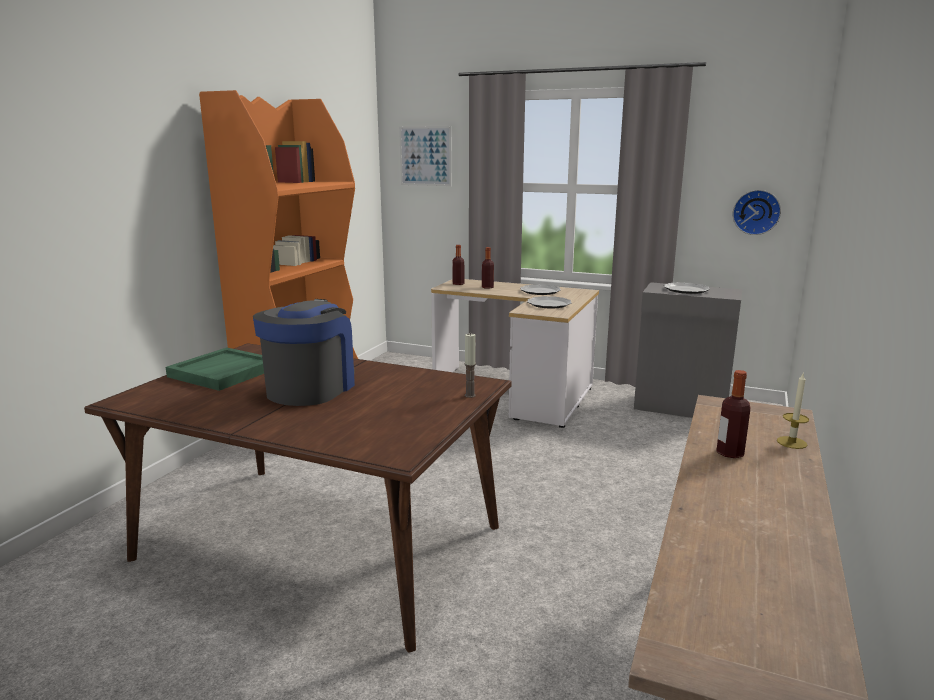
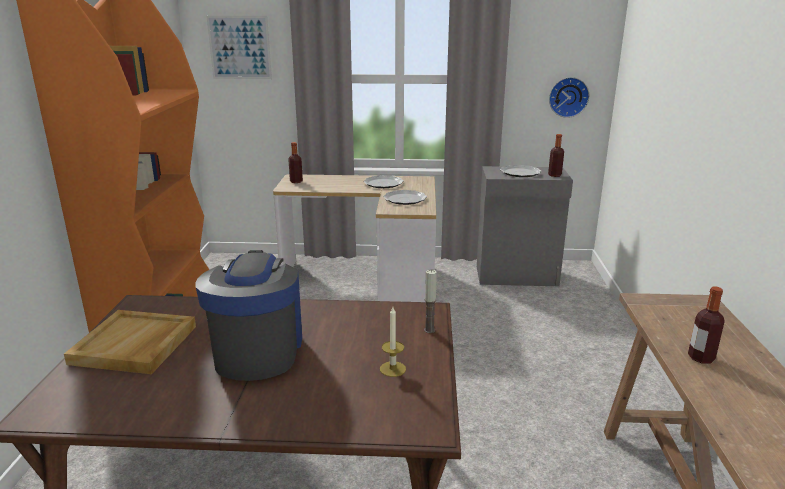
camera: 20 degrees left, 5 degrees up
green tray [165,347,264,391] -> beige tray [64,310,196,374]
bottle [482,247,494,289] -> bottle moved to [548,134,564,177]
candle [777,374,809,449] -> candle moved to [380,307,406,377]

